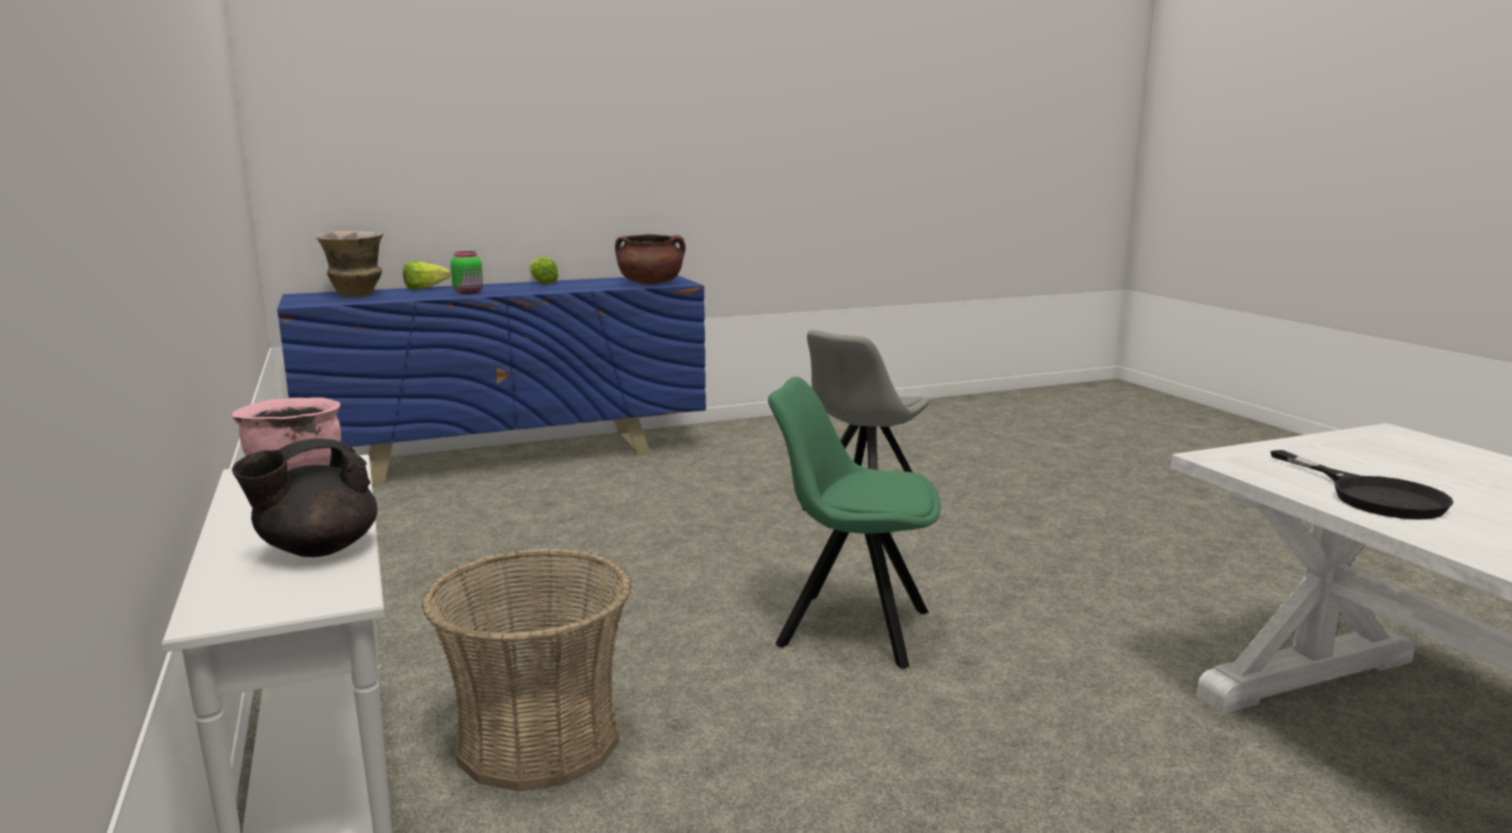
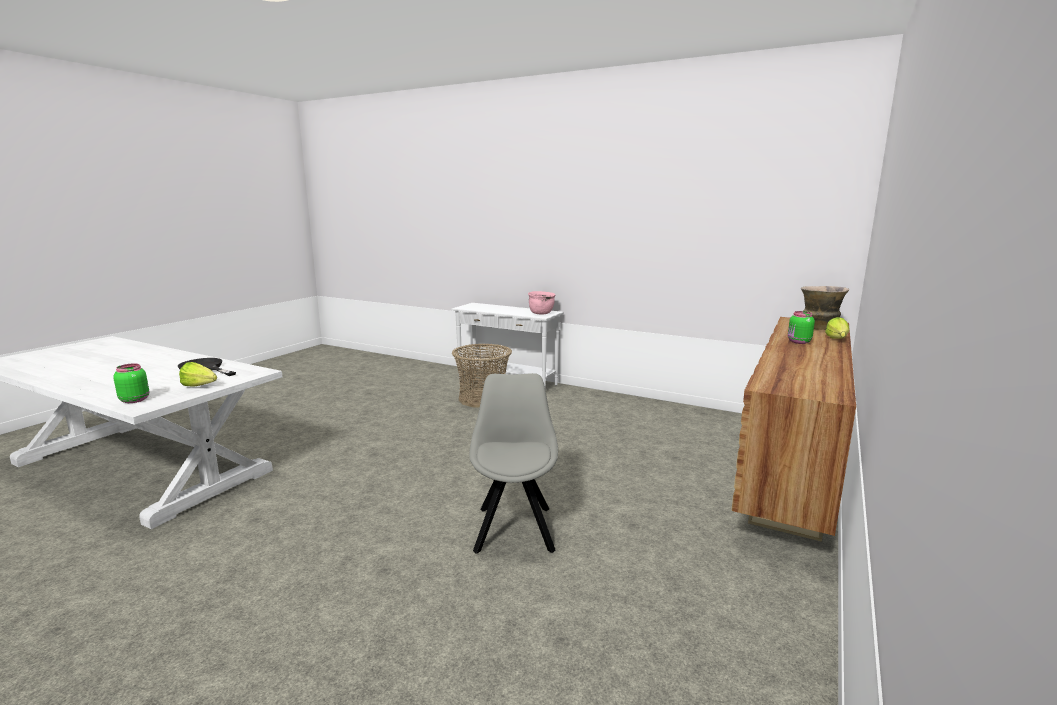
camera: 140 degrees right, 0 degrees up
black teapot [232,438,377,557] -> none
blue cabinet [277,275,706,486] -> brown cabinet [732,317,856,542]
lettuce [529,257,559,284] -> lettuce moved to [179,362,217,387]
brown cooking pot [615,234,685,284] -> none
green chair [768,377,940,669] -> none
none -> green jar [114,363,149,403]

